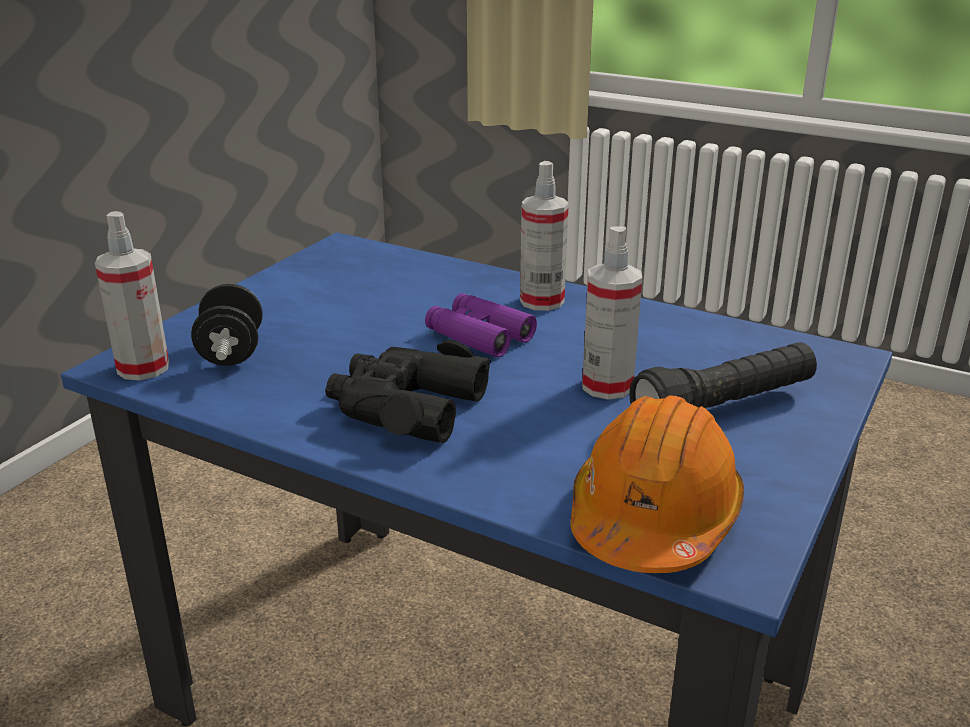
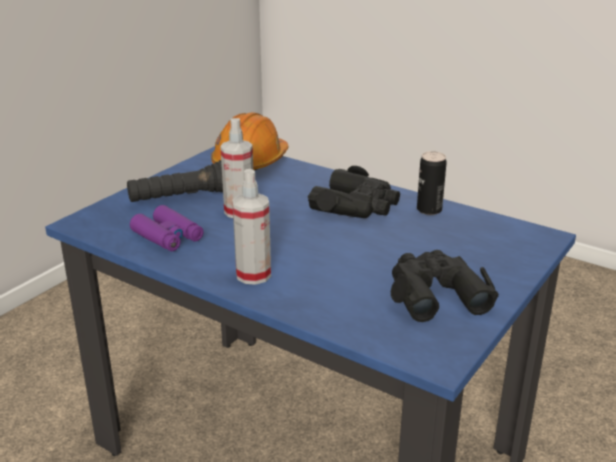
camera: 175 degrees left, 0 degrees up
spray bottle [95,211,169,380] -> none
black dumbbell [191,284,263,366] -> none
purple binoculars [425,293,537,357] -> purple binoculars moved to [130,205,204,251]
none -> black binoculars [391,250,499,322]
none -> can [417,151,447,215]

